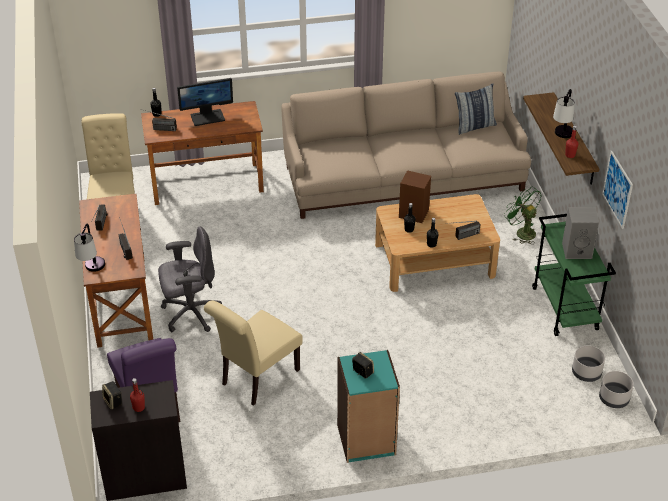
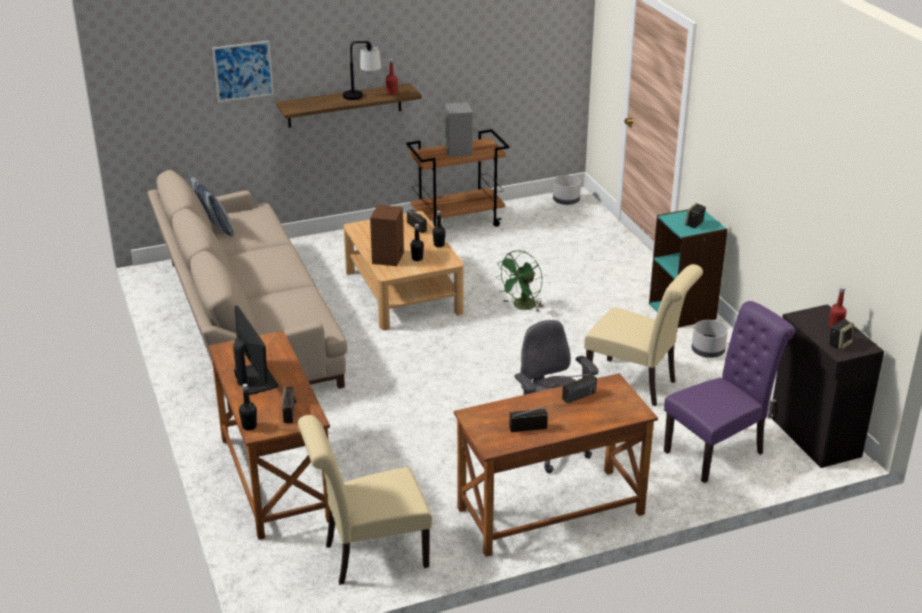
camera: 100 degrees left, 10 degrees down
table lamp [74,224,105,272] -> none
green fan [504,187,542,244] -> green fan moved to [496,250,544,312]
green cart [532,214,616,336] -> brown cart [406,129,509,227]
grey planter [572,345,605,382] -> grey planter moved to [692,320,728,358]
picture [602,151,633,229] -> picture moved to [212,41,274,102]

